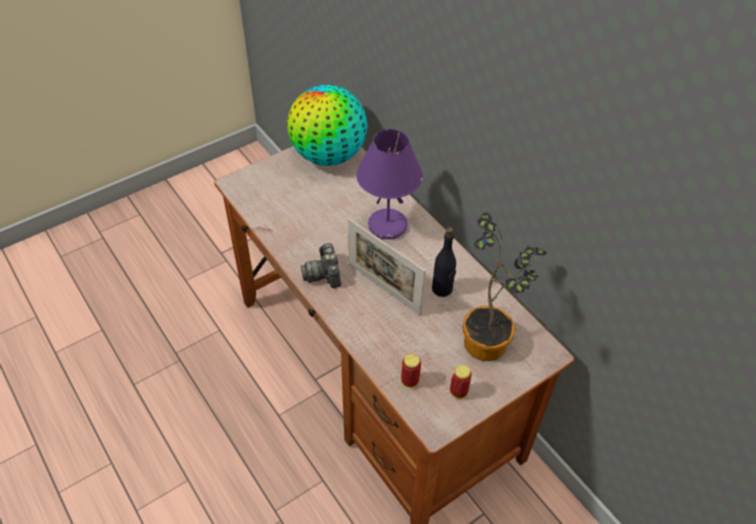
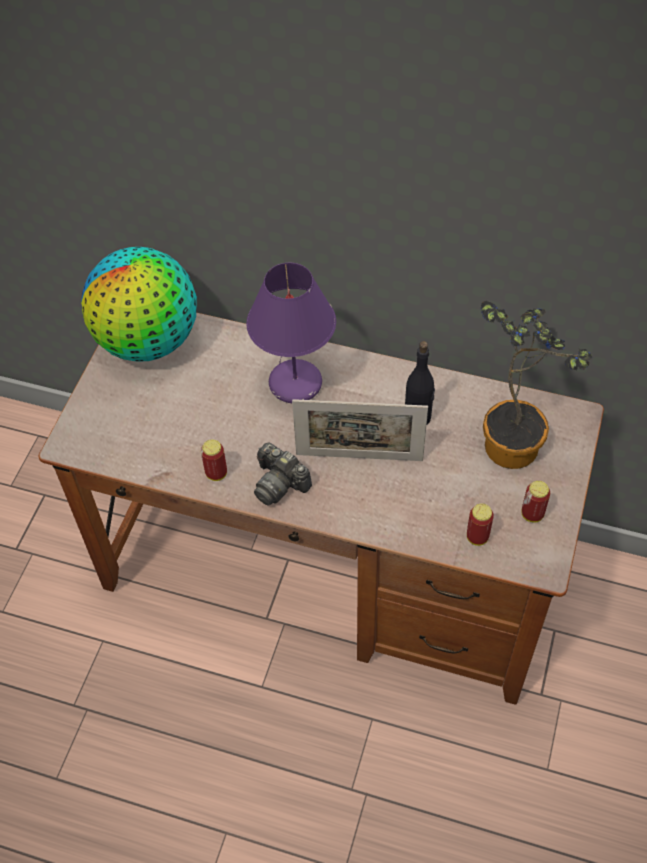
camera: 35 degrees left, 5 degrees up
none -> can [201,439,227,481]

